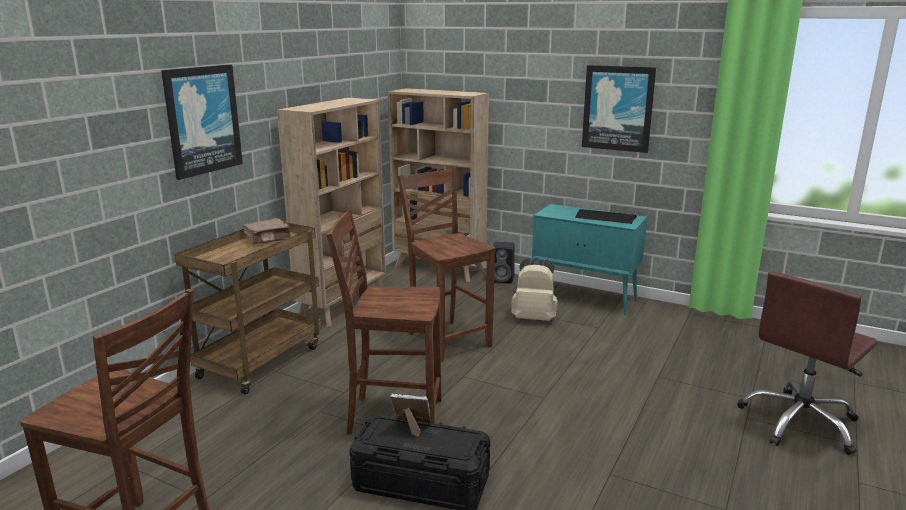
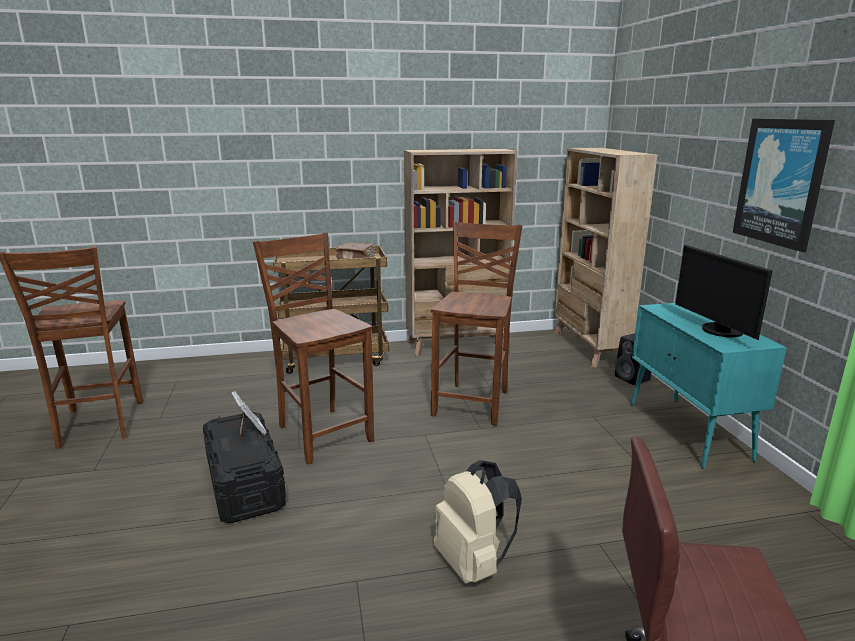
camera: 50 degrees right, 0 degrees up
picture [161,65,243,180] -> none
beige backpack [511,258,558,321] -> beige backpack moved to [434,460,522,584]
keyboard [575,209,637,224] -> monitor [675,245,773,340]

